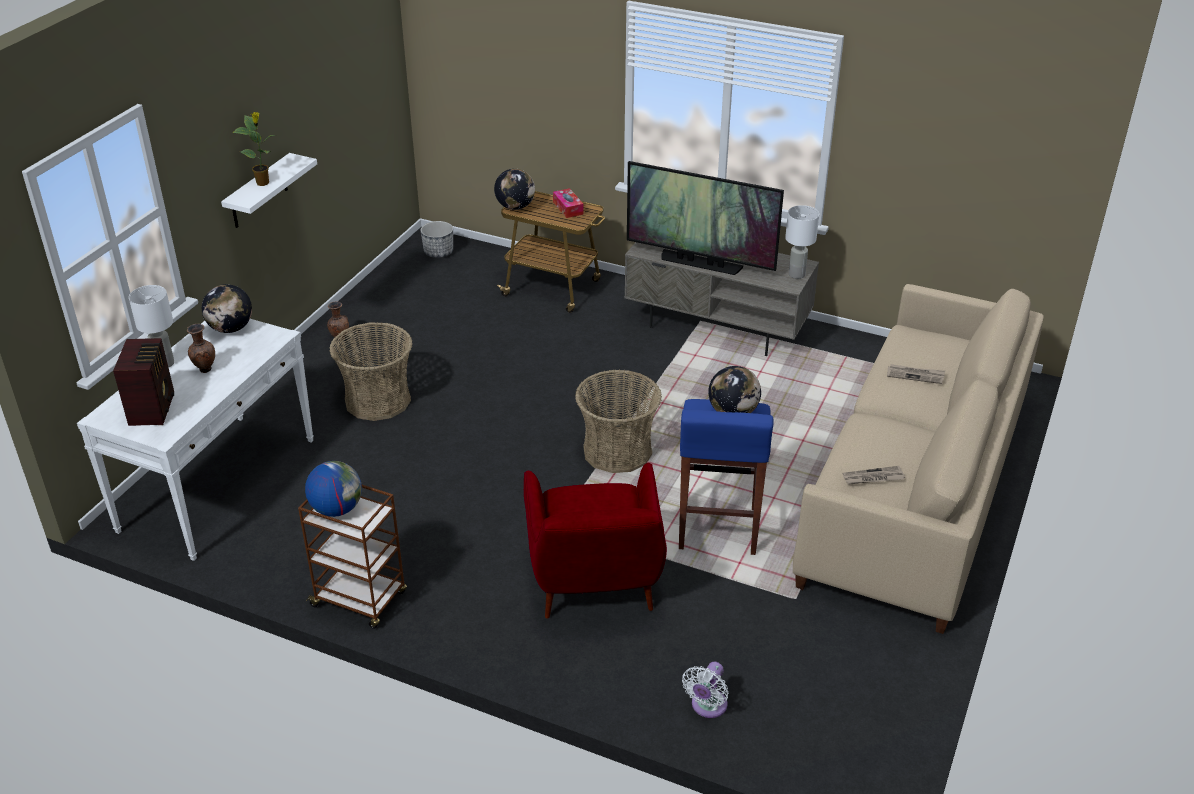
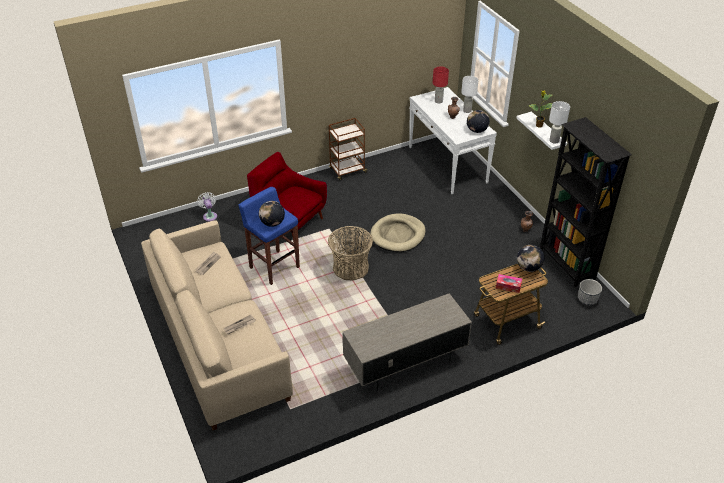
camera: 130 degrees right, 5 degrees up
radio [113,338,175,426] -> red table lamp [433,67,449,103]
globe [305,461,362,517] -> none
basket [330,322,413,421] -> none
television [627,161,784,275] -> none
white table lamp [785,205,819,279] -> white table lamp moved to [549,101,570,144]
none -> beige dog bed [370,213,426,252]
none -> black bookcase [540,117,632,287]

